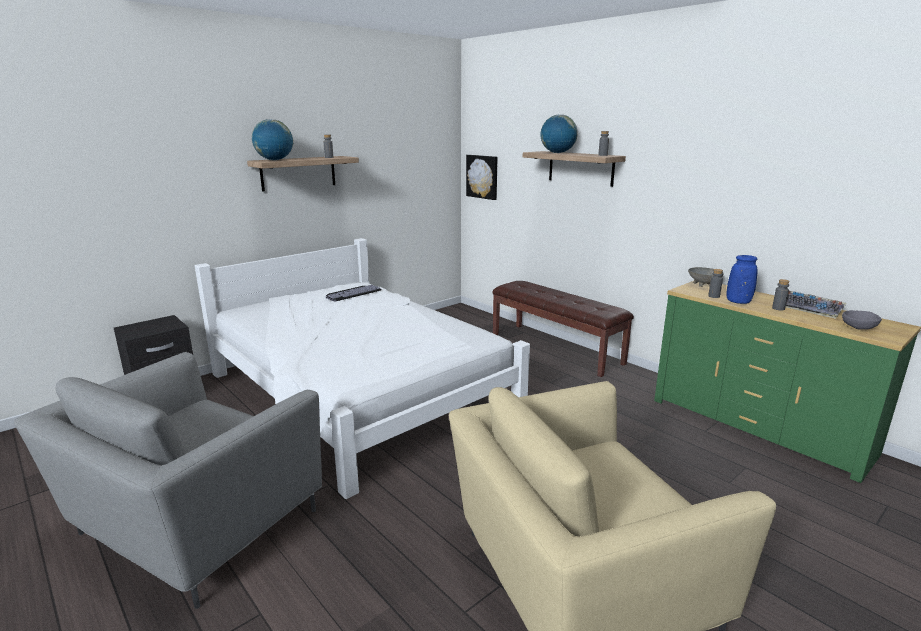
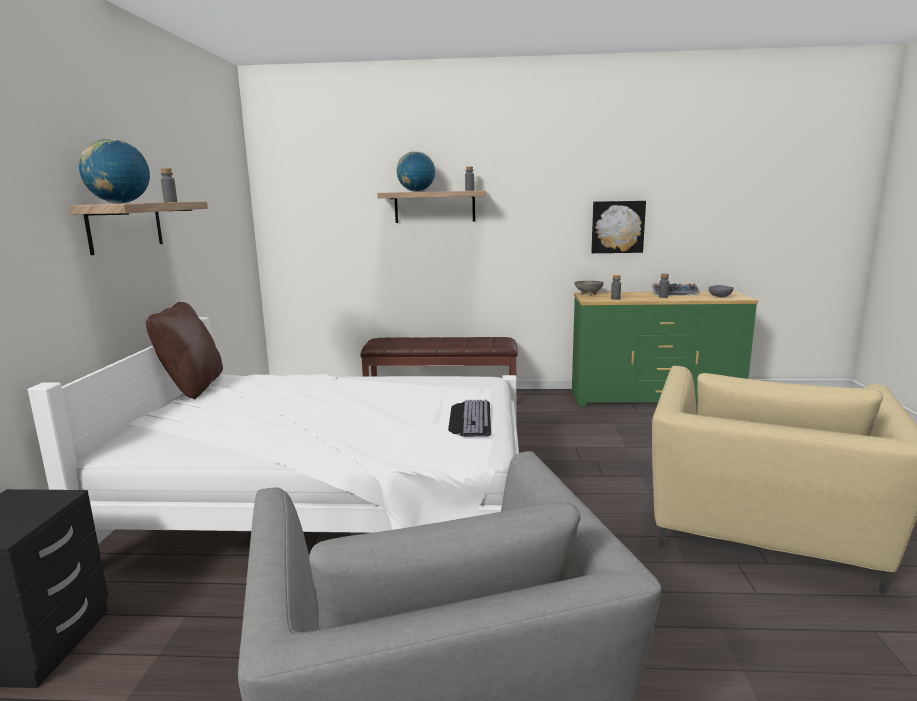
camera: 45 degrees left, 5 degrees down
keyboard [326,285,382,301] -> keyboard moved to [448,400,491,437]
picture [466,155,498,200] -> picture moved to [591,201,646,253]
blue vase [726,255,757,304] -> none
none -> brown pillow [146,302,223,399]

